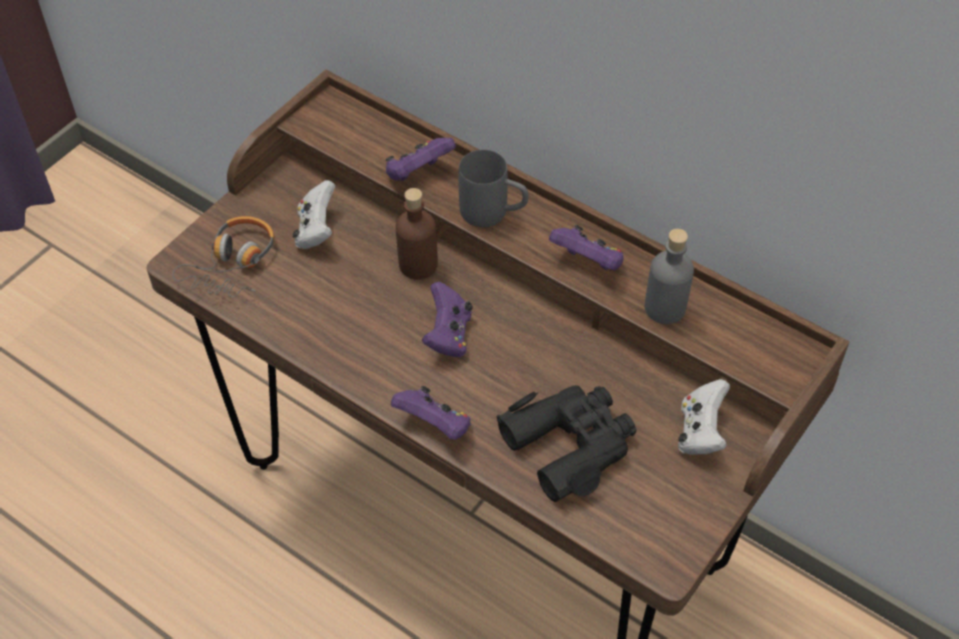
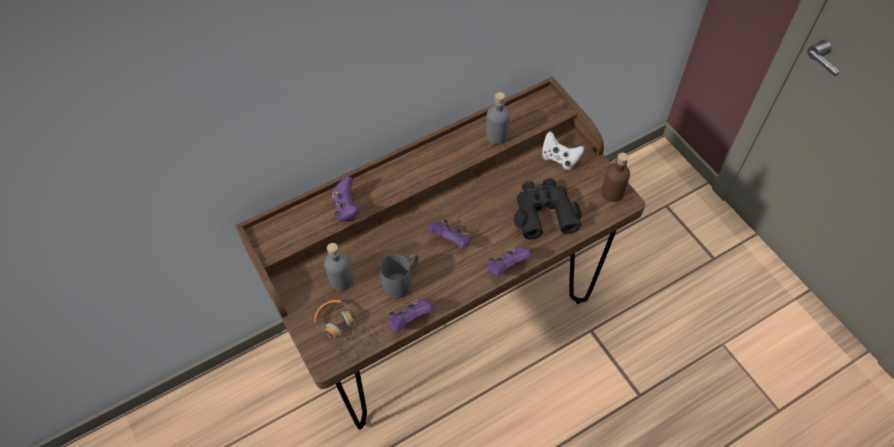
camera: 65 degrees left, 5 degrees up
white game controller [293,180,335,249] -> grey bottle [324,243,354,291]
brown bottle [396,188,438,280] -> brown bottle moved to [601,153,630,202]
grey mug [459,149,529,227] -> grey mug moved to [380,253,419,298]
purple game controller [549,225,624,270] -> purple game controller moved to [388,300,434,333]

